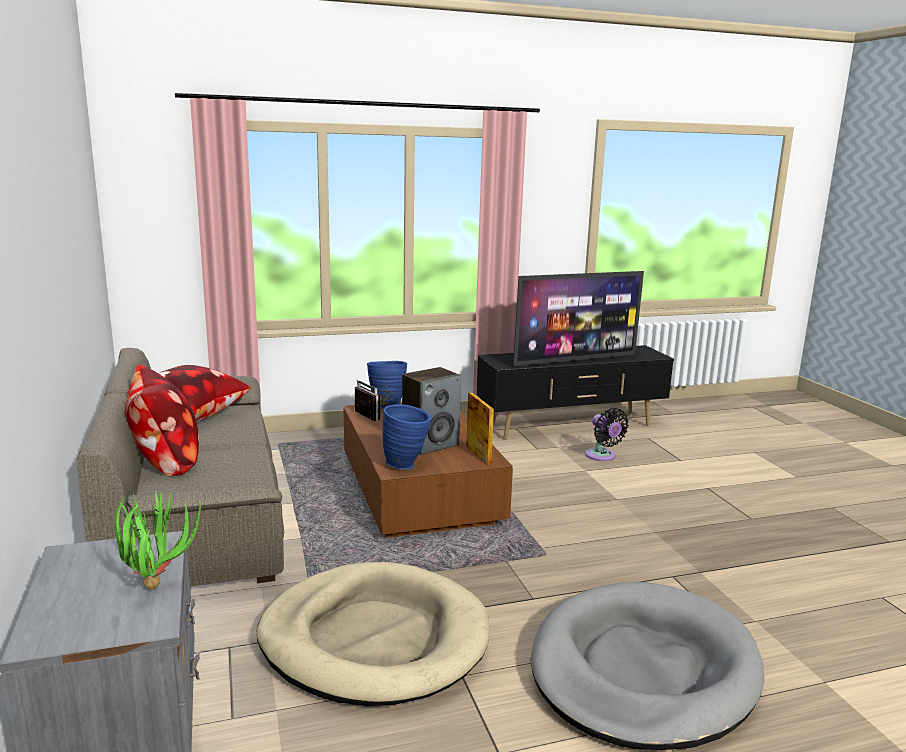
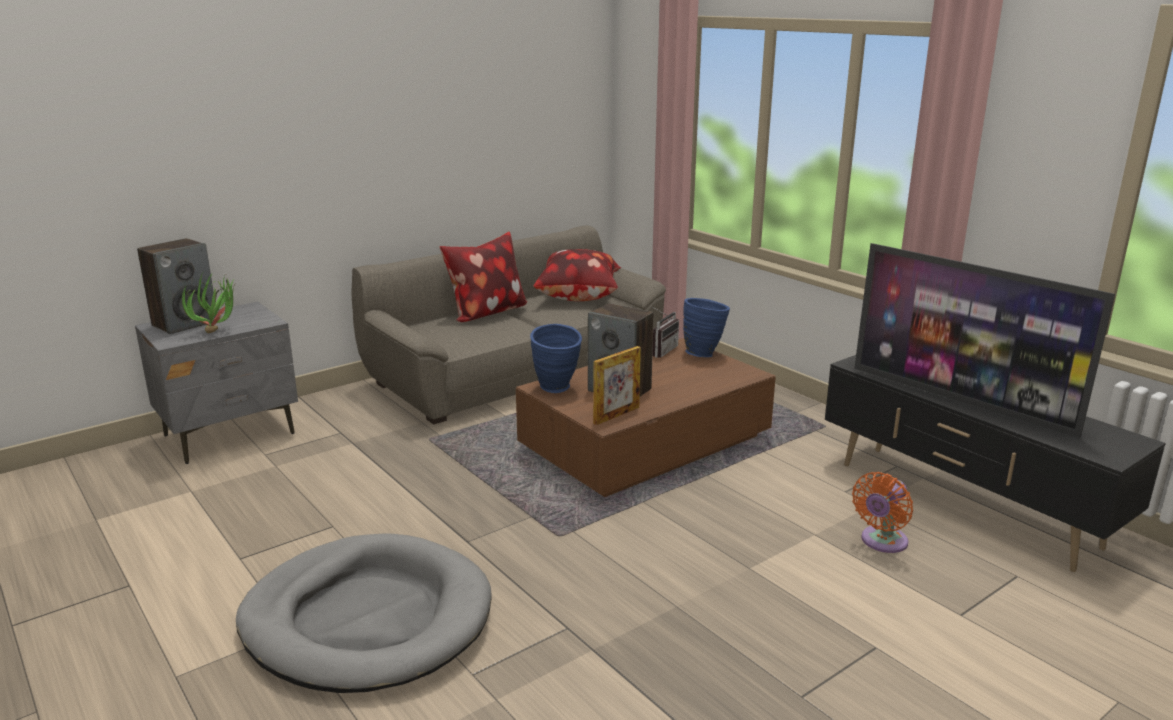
camera: 70 degrees right, 5 degrees up
beige dog bed [257,562,489,706] -> none
black fan [586,408,629,461] -> orange fan [852,472,913,553]
none -> speaker [137,238,217,334]

